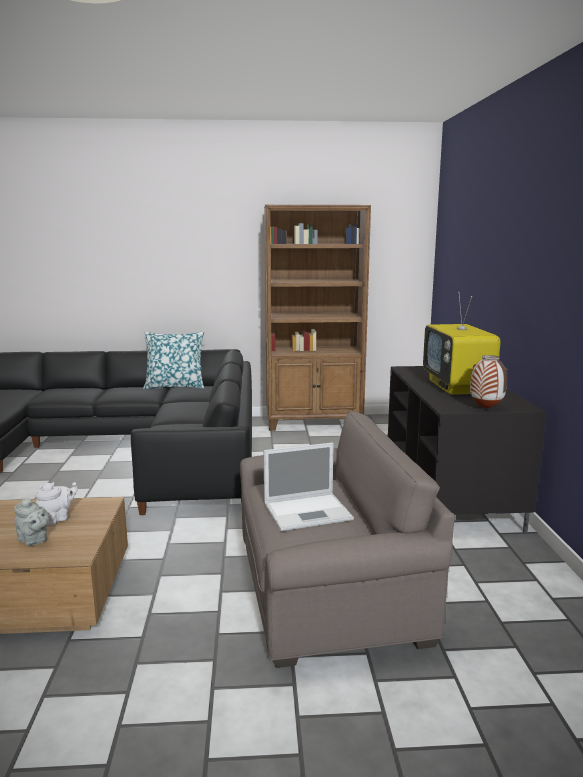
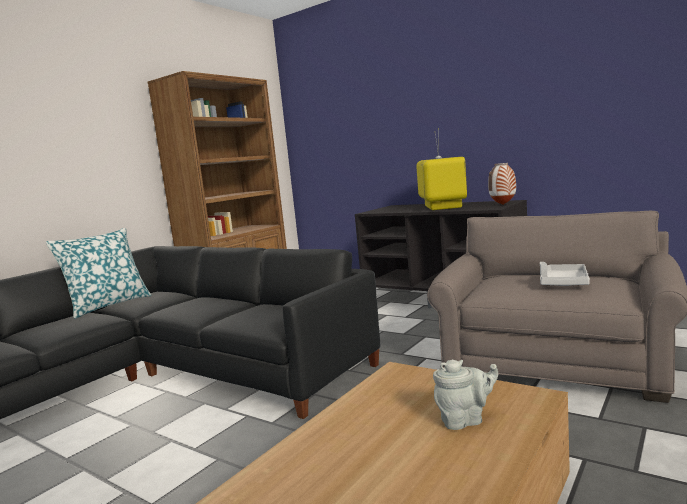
camera: 50 degrees left, 5 degrees down
white teapot [35,482,78,525] -> none
laptop [264,442,354,531] -> grey tray [540,262,590,286]
television [423,292,501,395] -> television turned 120 degrees counterclockwise [416,128,467,210]

